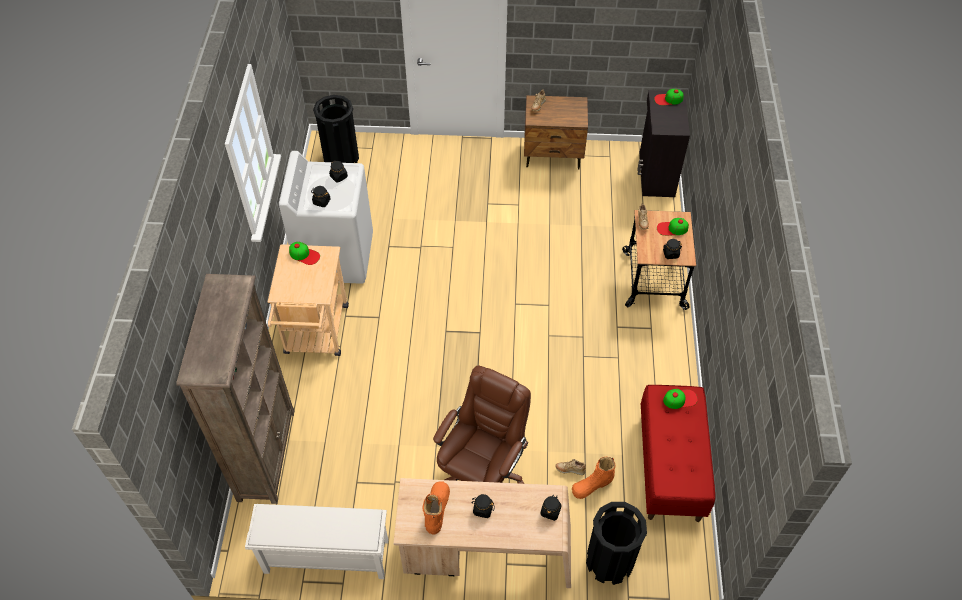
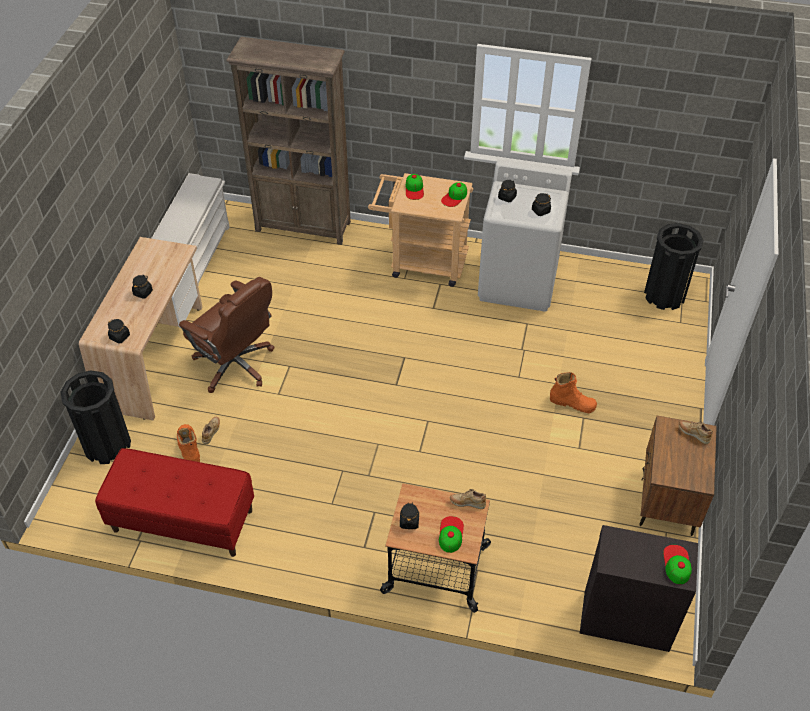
camera: 100 degrees right, 5 degrees down
orange boot [422,481,450,535] -> orange boot moved to [550,372,597,413]
cap [663,389,698,409] -> cap moved to [405,174,424,200]

